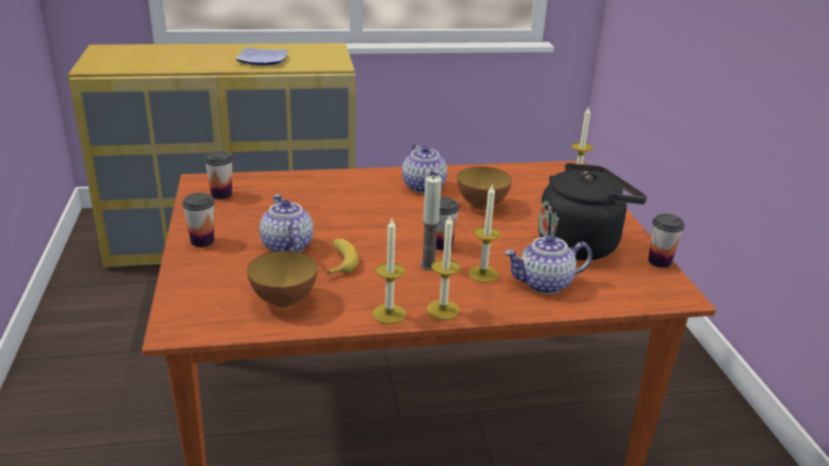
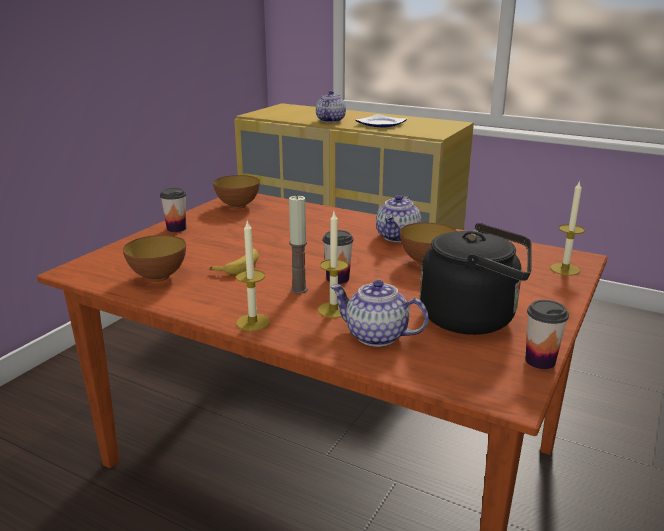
camera: 40 degrees right, 5 degrees down
cup [204,151,233,199] -> bowl [213,175,260,209]
teapot [260,194,313,252] -> teapot moved to [316,91,346,123]
candle [372,219,406,324] -> none

